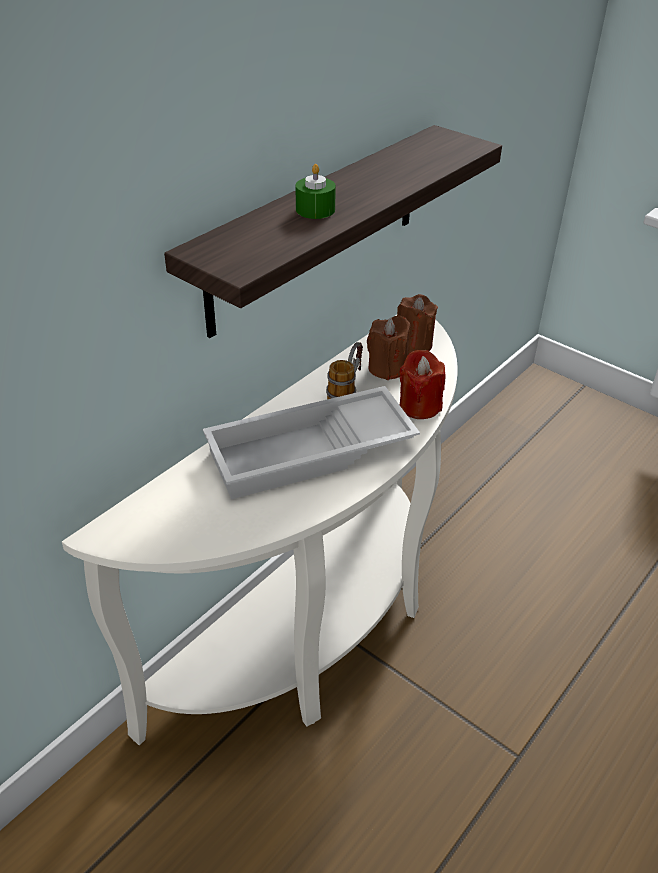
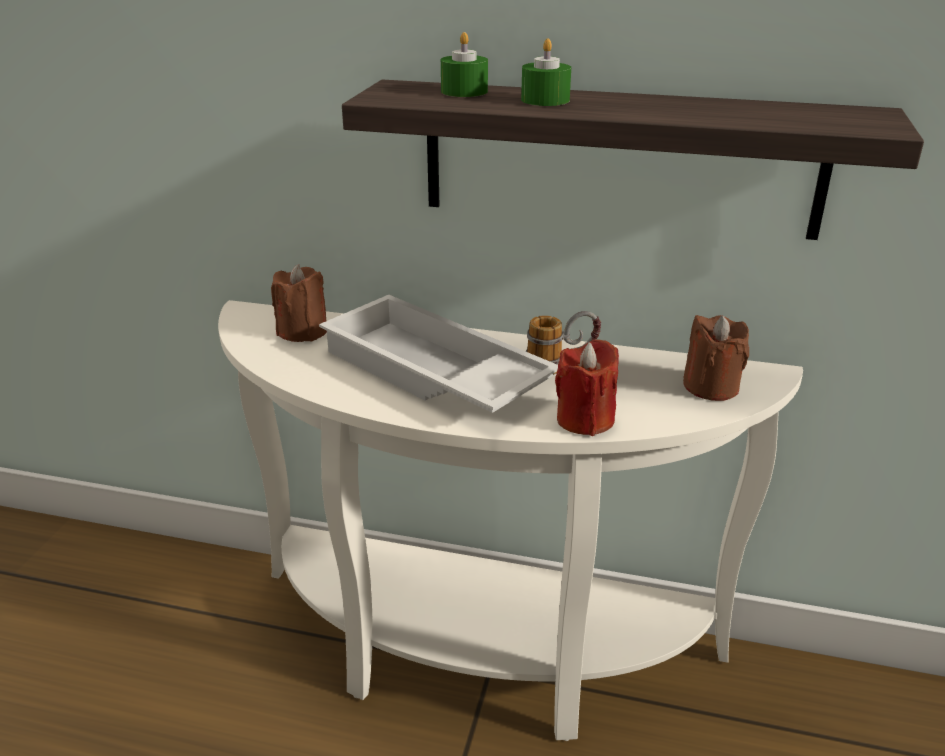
camera: 65 degrees right, 10 degrees down
brown candle [367,315,411,380] -> brown candle moved to [271,264,327,342]
none -> green candle [441,32,488,97]

